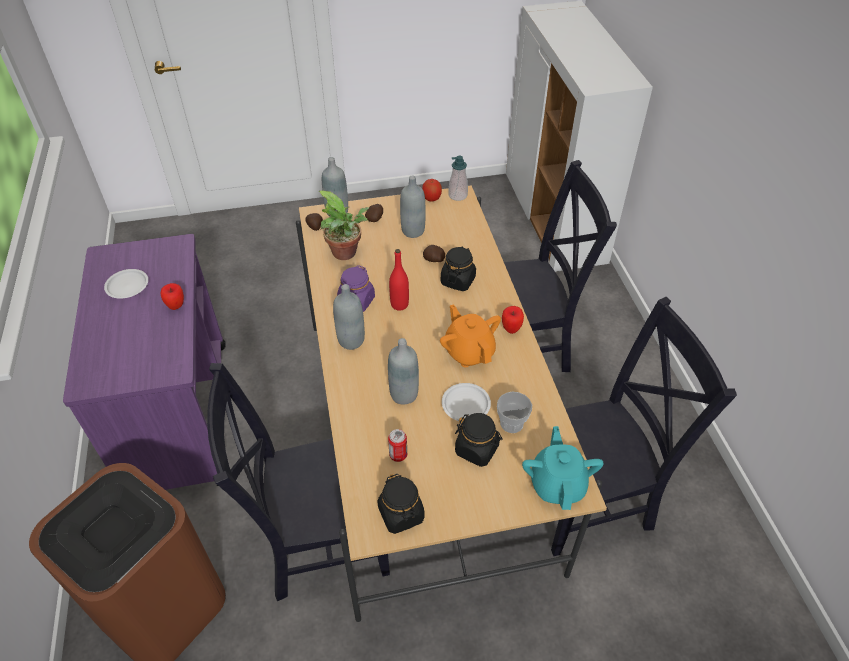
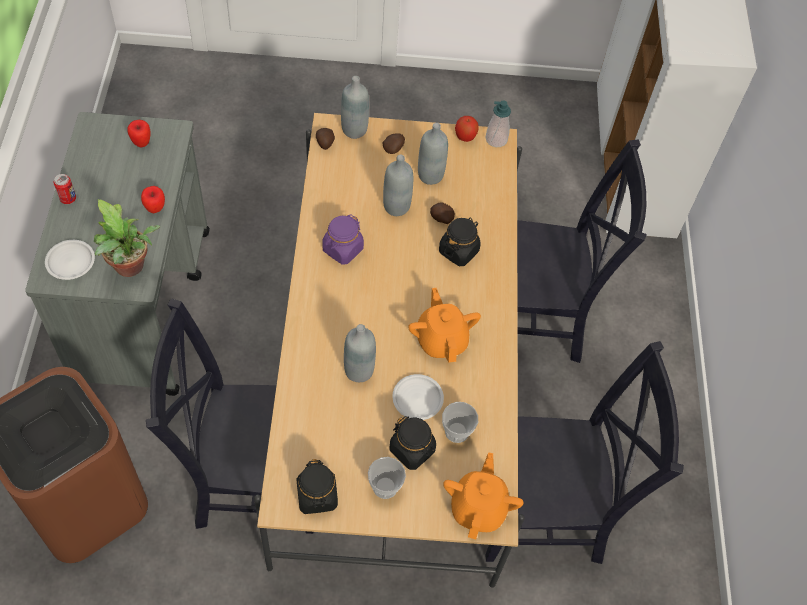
camera: 10 degrees right, 10 degrees up
purple cart [63,234,226,490] -> grey cart [25,112,210,396]
white plate [104,269,148,299] -> white plate moved to [45,240,95,280]
potted plant [318,190,369,260] -> potted plant moved to [94,199,160,277]
grey bottle [333,284,365,350] -> grey bottle moved to [383,155,413,216]
can [388,429,407,462] -> can moved to [53,174,76,204]
red bottle [389,249,409,310] -> none
apple [502,306,524,334] -> apple moved to [128,120,150,147]
turquoise teapot [522,426,604,510] -> orange teapot [443,452,524,540]
none -> cup [368,457,406,499]

